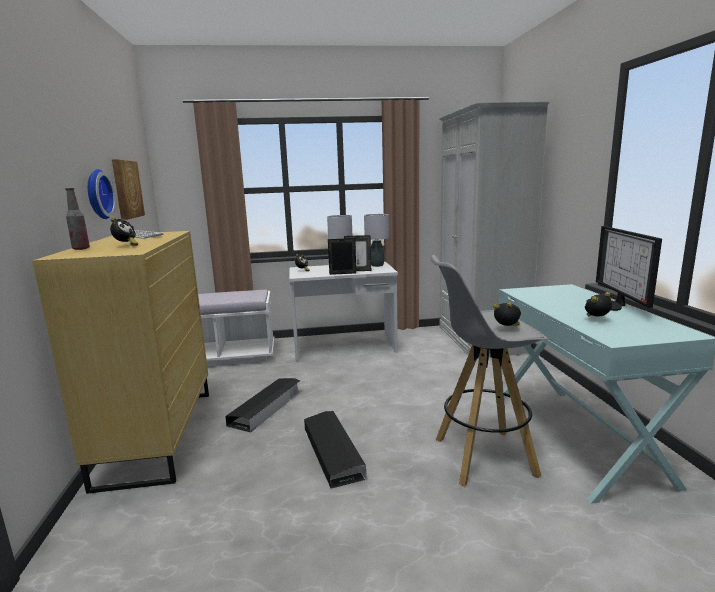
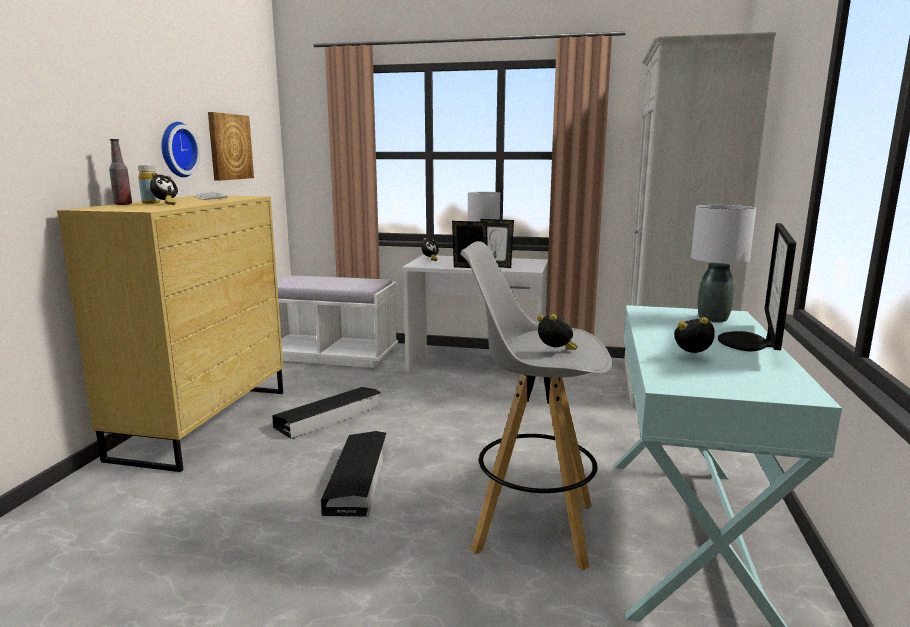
camera: 20 degrees right, 0 degrees up
grey table lamp [364,214,389,267] -> grey table lamp moved to [691,205,756,322]
none -> yellow bottle [138,165,160,204]

